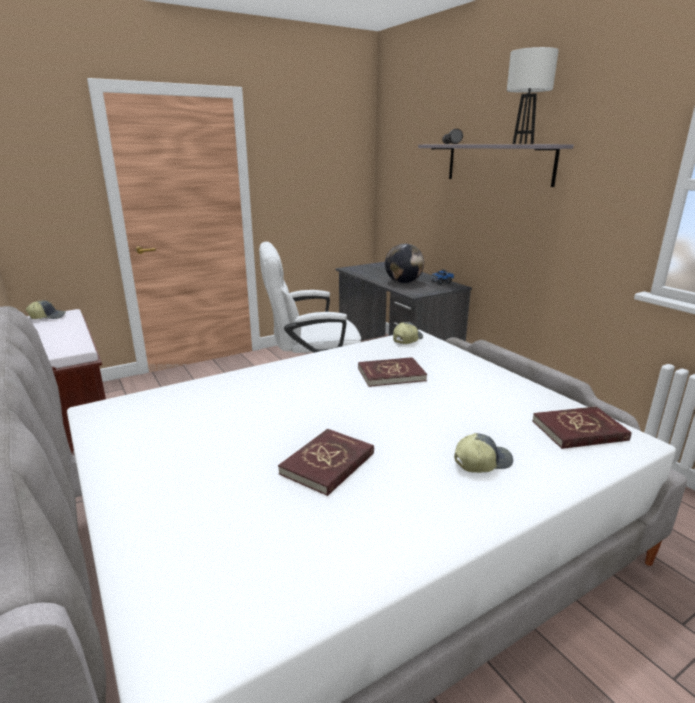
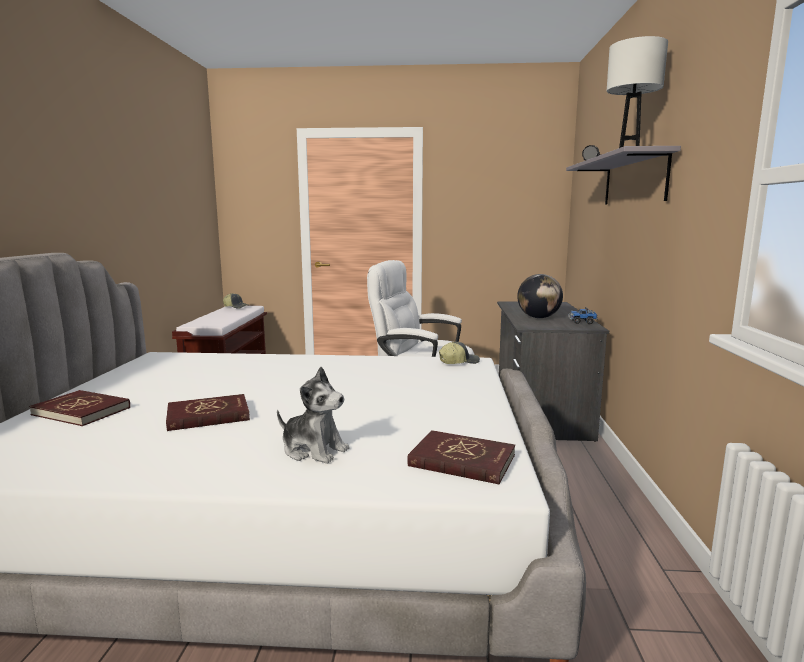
camera: 35 degrees right, 10 degrees down
red book [358,357,427,387] -> red book moved to [29,390,130,426]
cap [454,433,513,473] -> plush toy [277,367,349,464]

